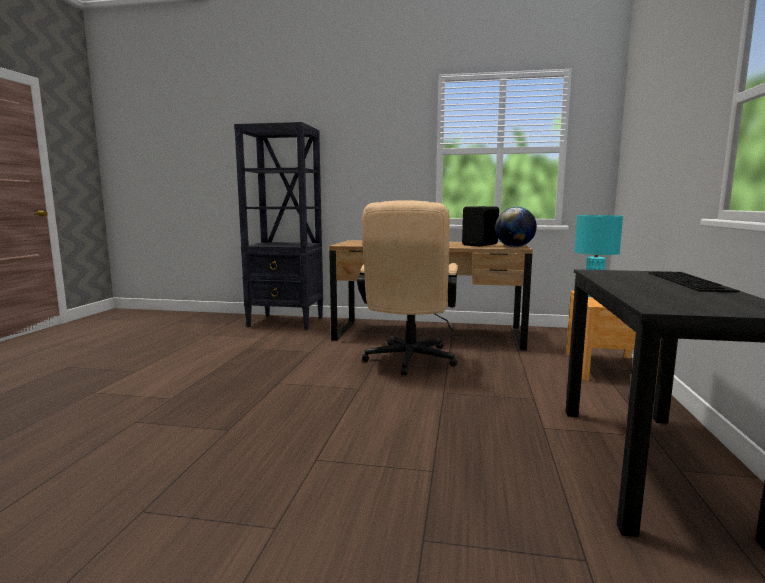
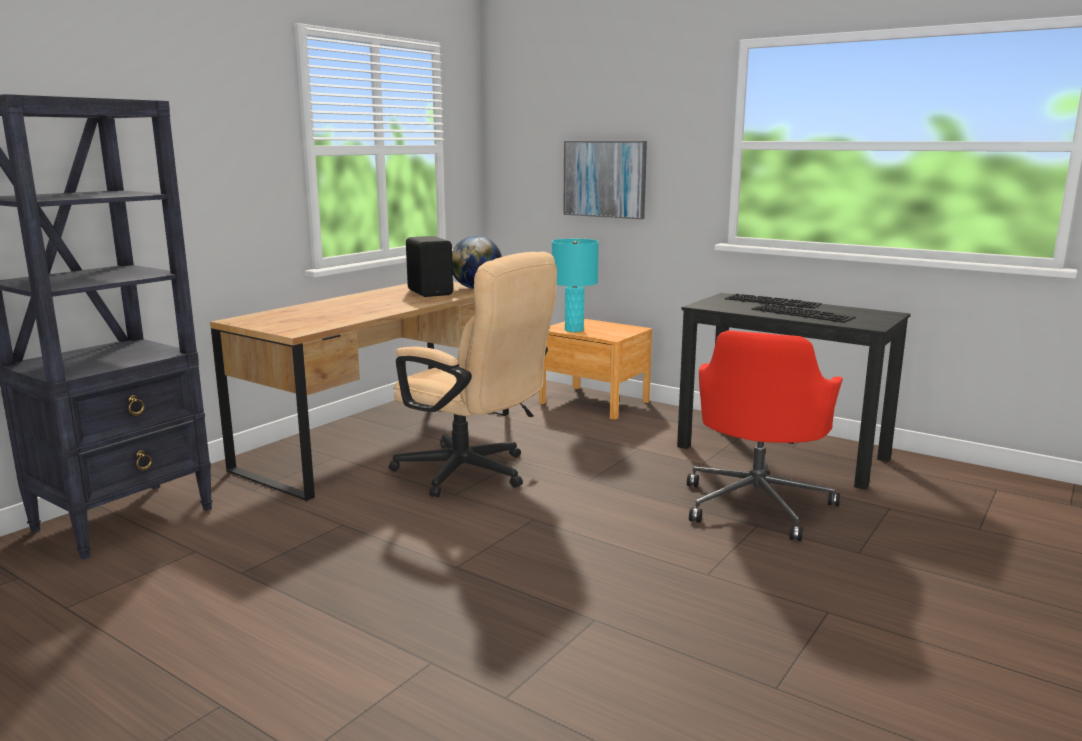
camera: 65 degrees left, 5 degrees up
none -> picture [563,141,647,219]
none -> red office chair [687,330,843,541]
none -> keyboard [751,304,856,323]

